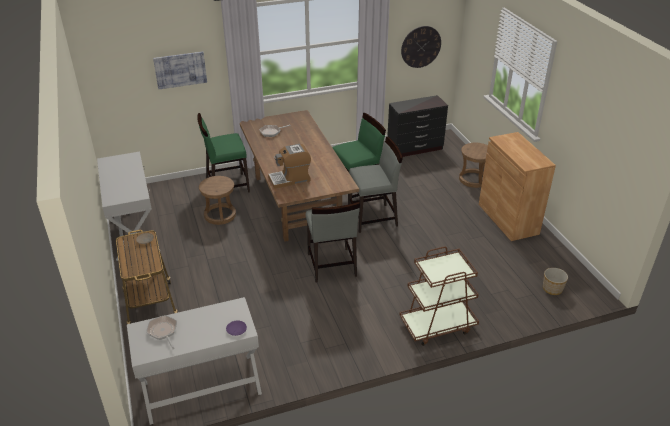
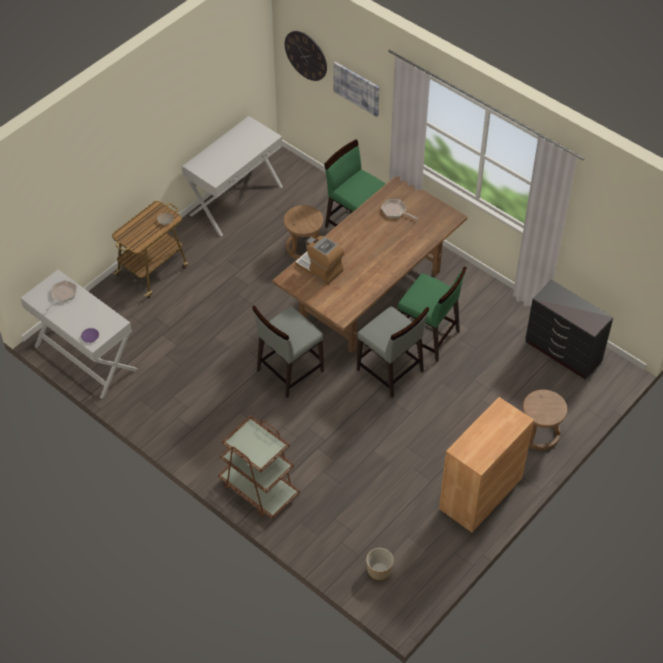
camera: 60 degrees right, 15 degrees up
wall clock [401,26,441,68] -> wall clock moved to [285,31,327,81]

